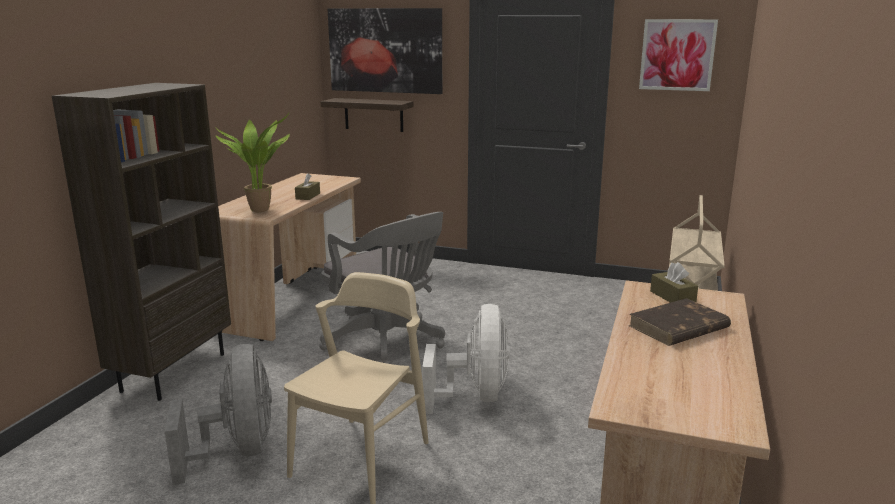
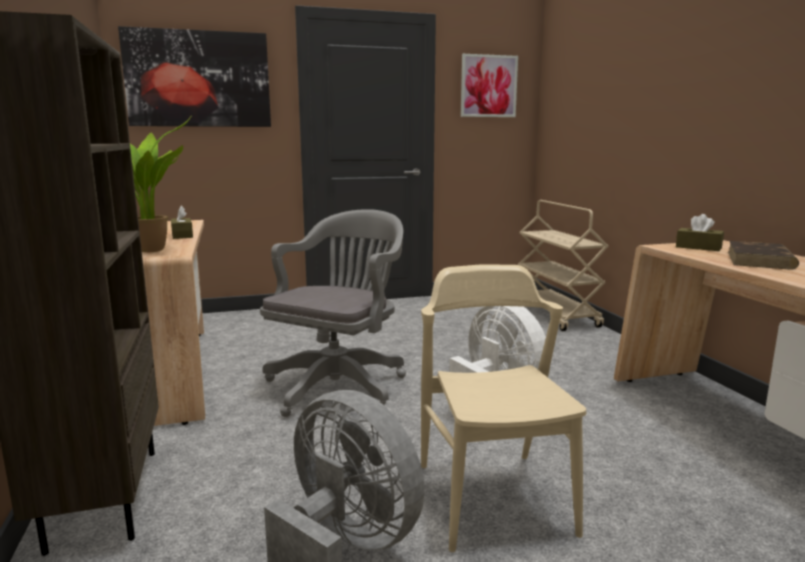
camera: 35 degrees left, 5 degrees down
grey office chair [319,212,445,363] -> grey office chair turned 75 degrees counterclockwise [260,209,406,417]
shelf [320,98,414,132] -> none

